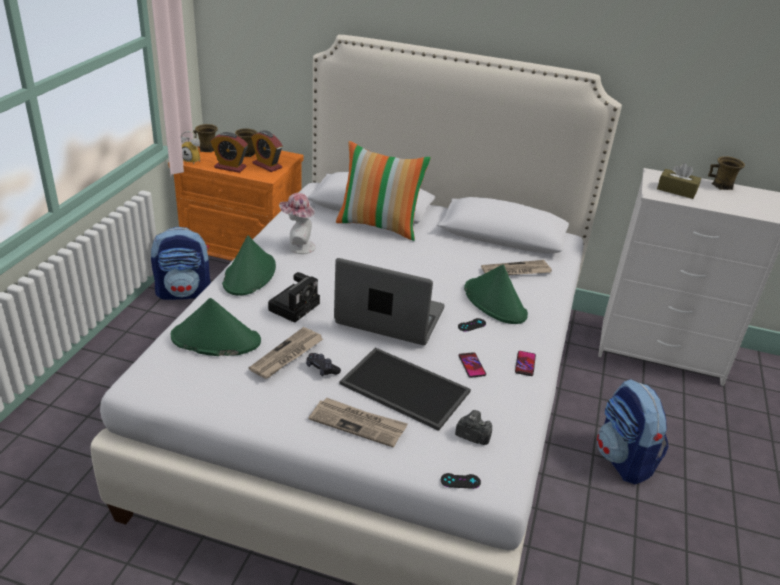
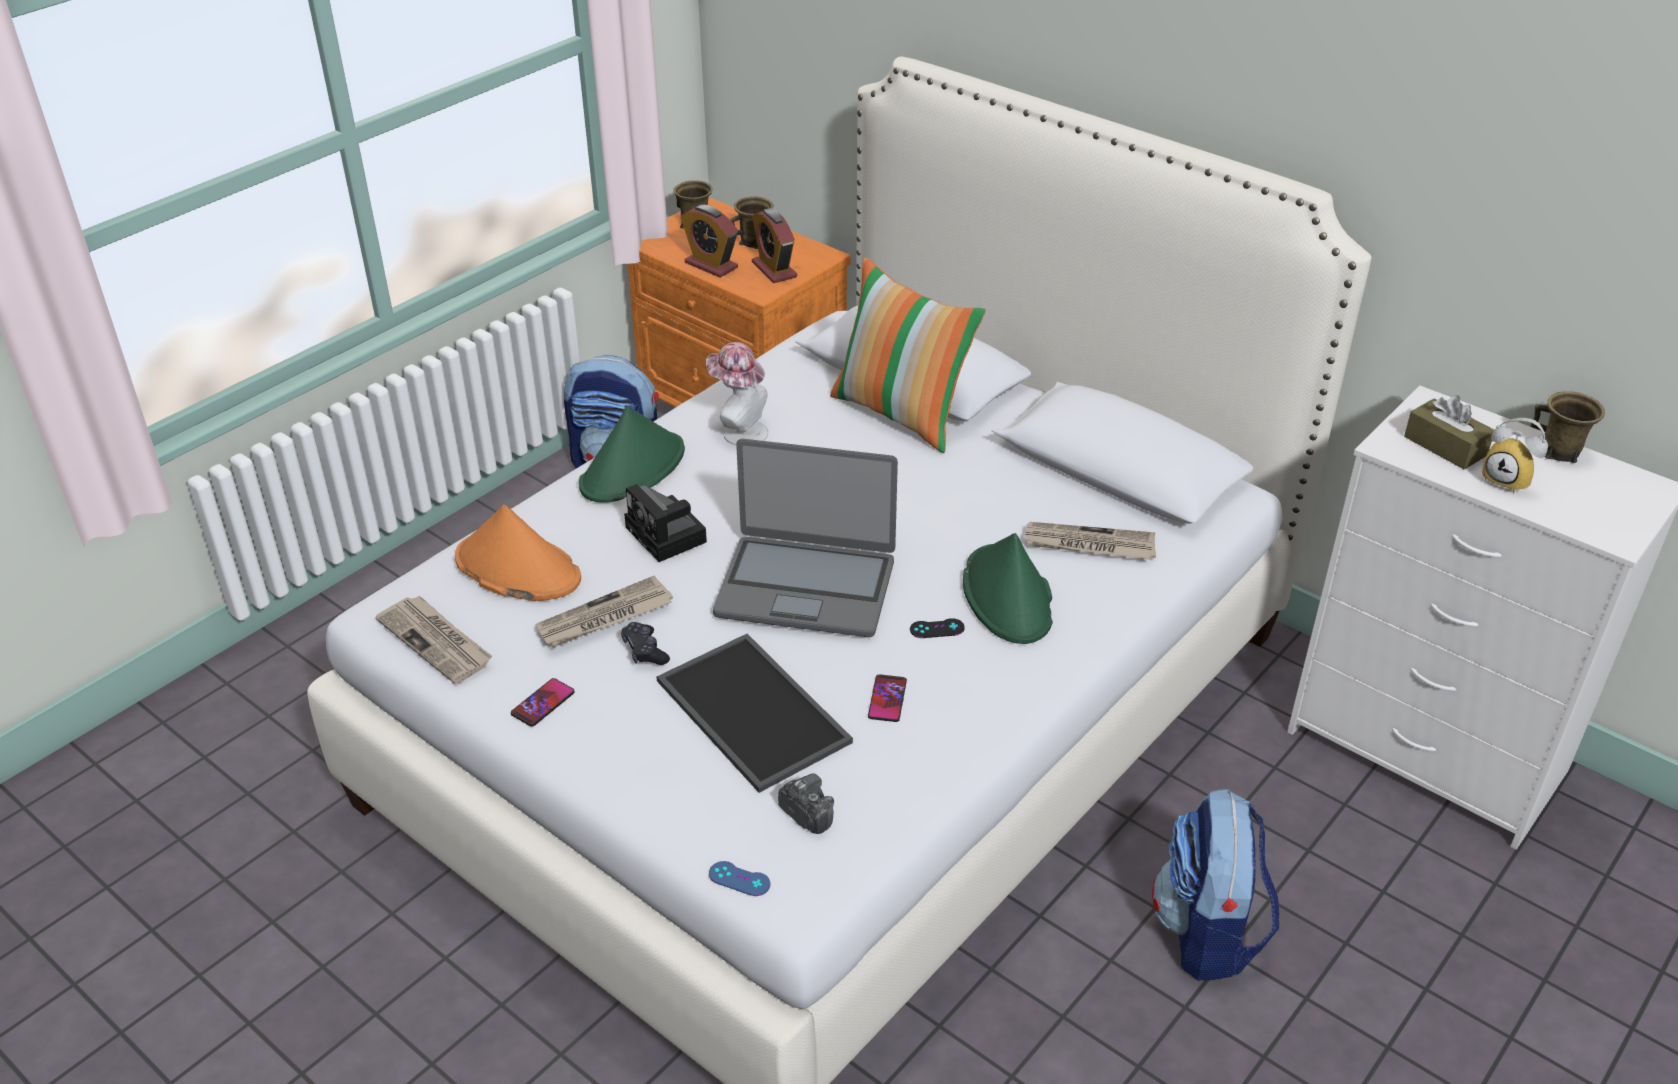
camera: 25 degrees right, 5 degrees up
green hat [171,298,261,356] -> orange hat [455,505,581,601]
alarm clock [181,131,200,164] -> alarm clock moved to [1482,418,1548,494]
camera [268,272,320,323] -> camera turned 90 degrees clockwise [624,484,707,562]
newspaper [309,398,408,448] -> newspaper moved to [375,595,492,684]
laptop [334,258,444,345] -> laptop turned 150 degrees clockwise [713,439,898,637]
black game controller [441,473,481,489] -> blue game controller [709,861,770,896]
phone [515,351,536,376] -> phone moved to [511,678,575,727]

